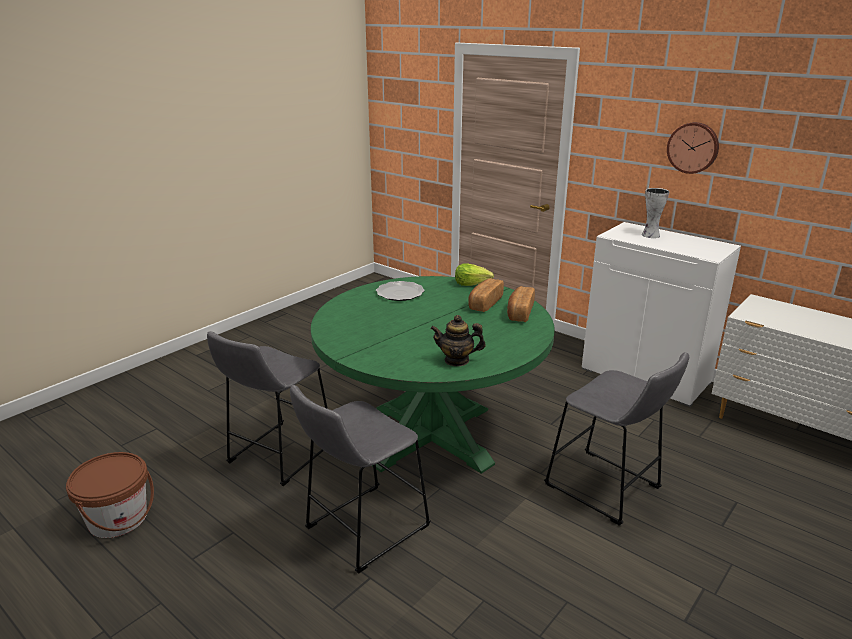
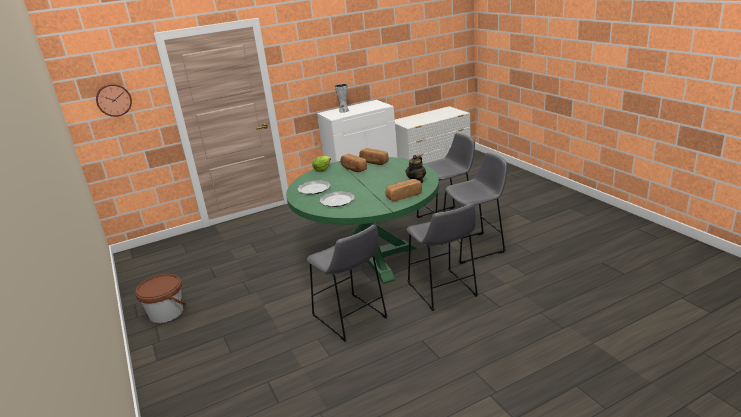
camera: 65 degrees left, 0 degrees up
brown bucket [66,452,154,538] -> brown bucket moved to [135,274,186,323]
wall clock [667,122,719,174] -> wall clock moved to [96,84,132,117]
none -> plate [319,191,355,207]
none -> bread [386,179,422,201]
none -> grey stool [442,152,508,264]

